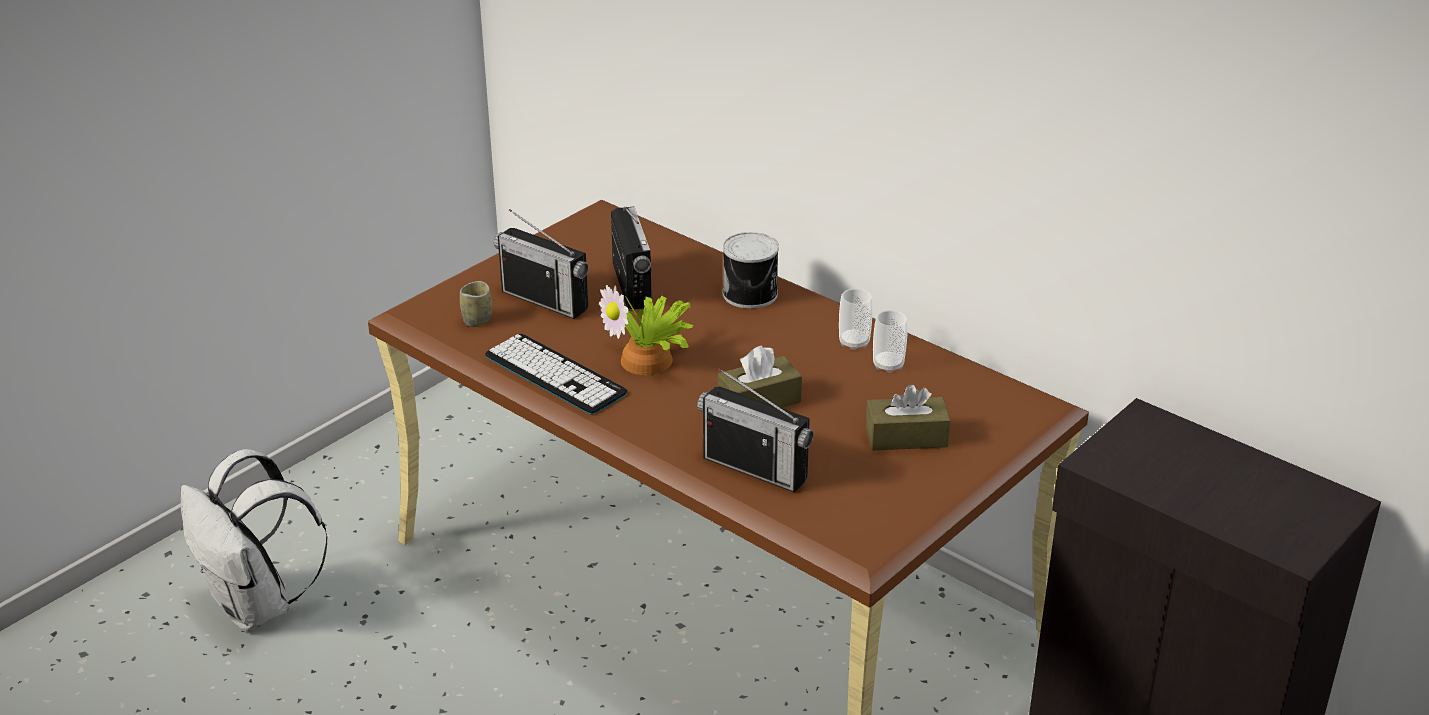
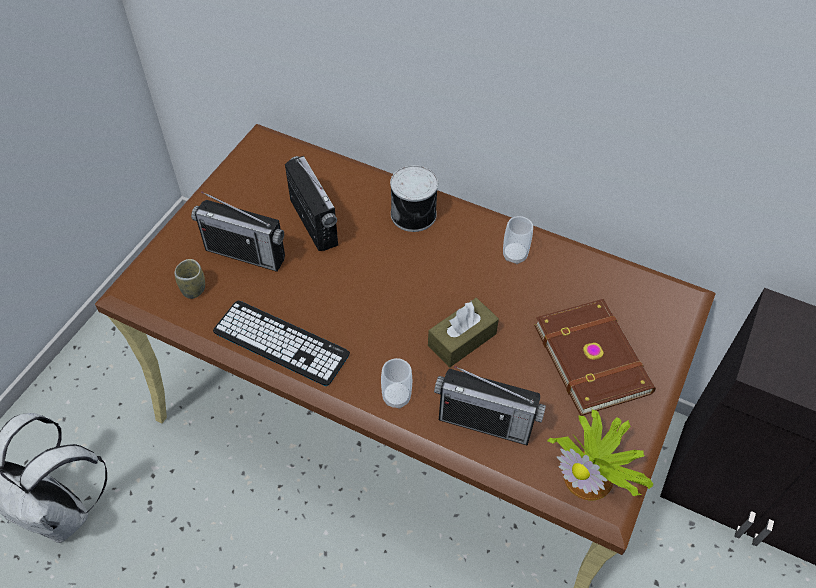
camera: 15 degrees left, 20 degrees up
potted plant [599,285,694,375] -> potted plant moved to [548,409,653,500]
brown tissue box [866,384,950,451] -> brown book [534,299,656,416]
cup [873,310,908,373] -> cup moved to [381,358,412,408]

